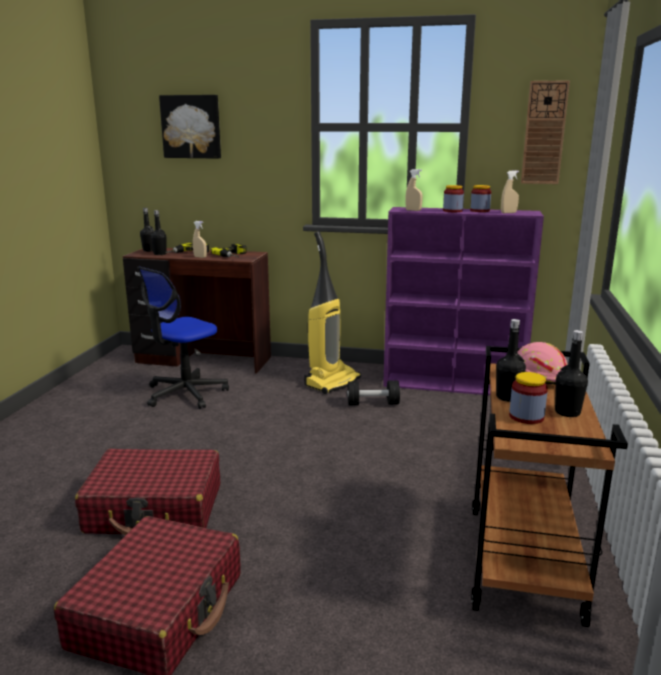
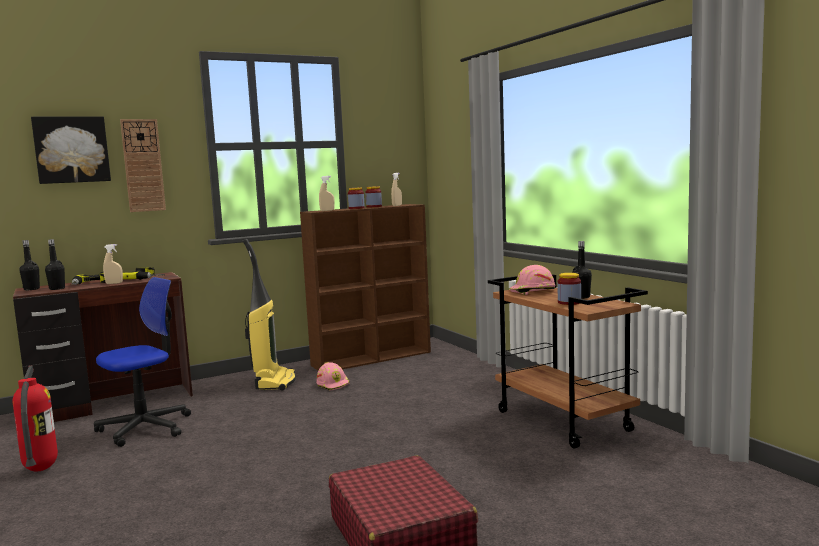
camera: 40 degrees left, 10 degrees down
red suitcase [75,449,220,535] -> none
office chair [137,267,229,409] -> office chair turned 135 degrees counterclockwise [94,277,191,447]
black dumbbell [347,380,400,406] -> pink hard hat [316,362,350,391]
purple bookcase [383,207,544,395] -> brown bookcase [300,204,431,370]
black bottle [496,319,526,402] -> none
wall clock [521,80,570,184] -> wall clock moved to [120,119,166,212]
none -> fire extinguisher [12,366,58,471]

